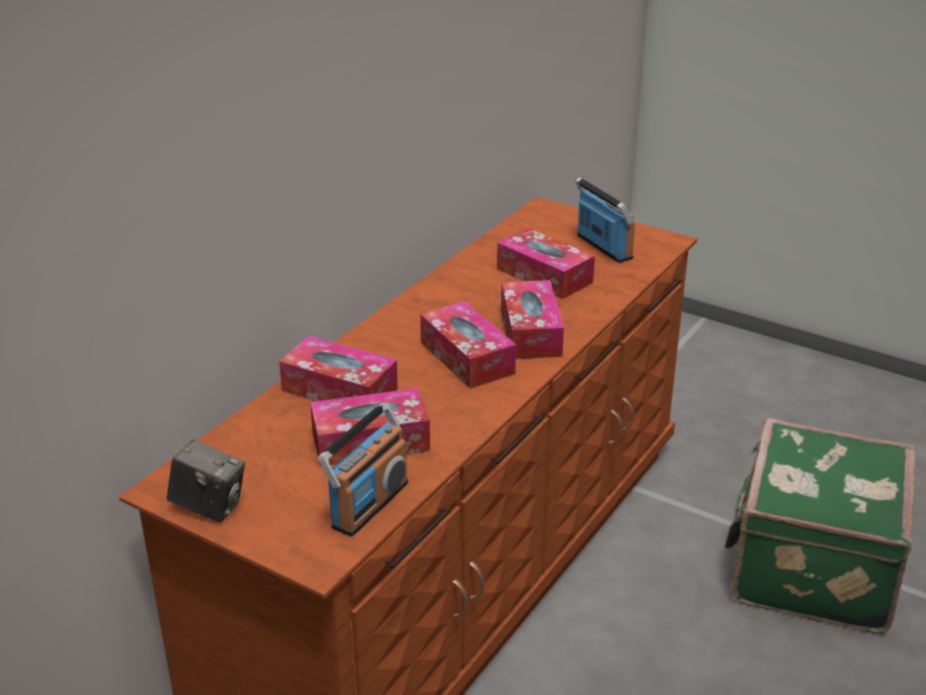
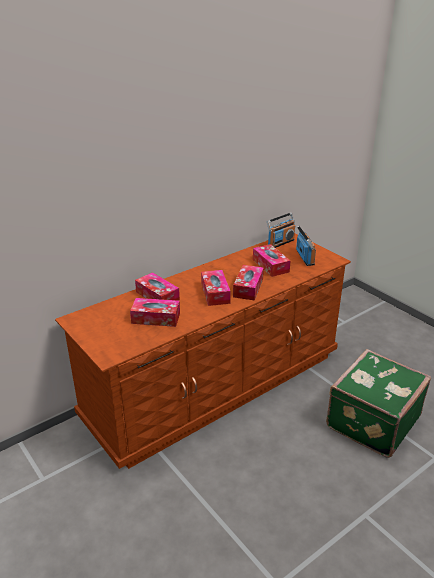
camera: 20 degrees right, 0 degrees up
camera [167,439,245,523] -> none
radio [318,402,408,536] -> radio moved to [267,213,295,248]

